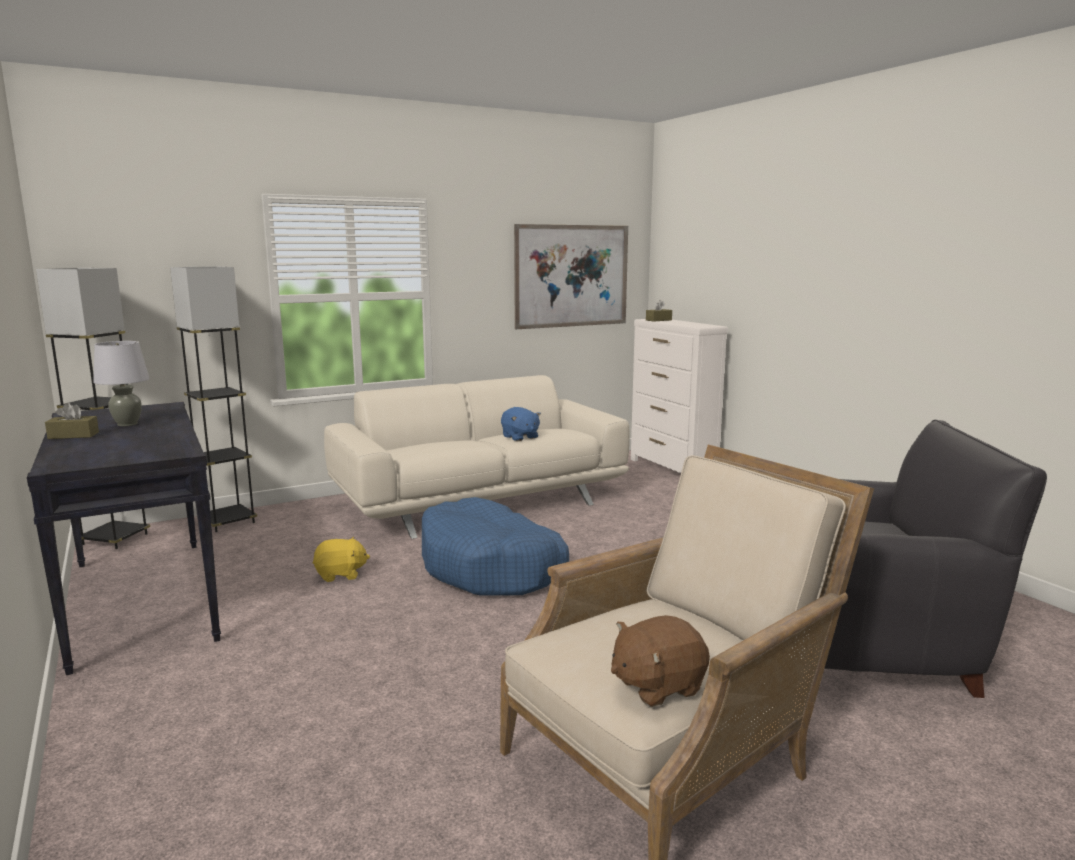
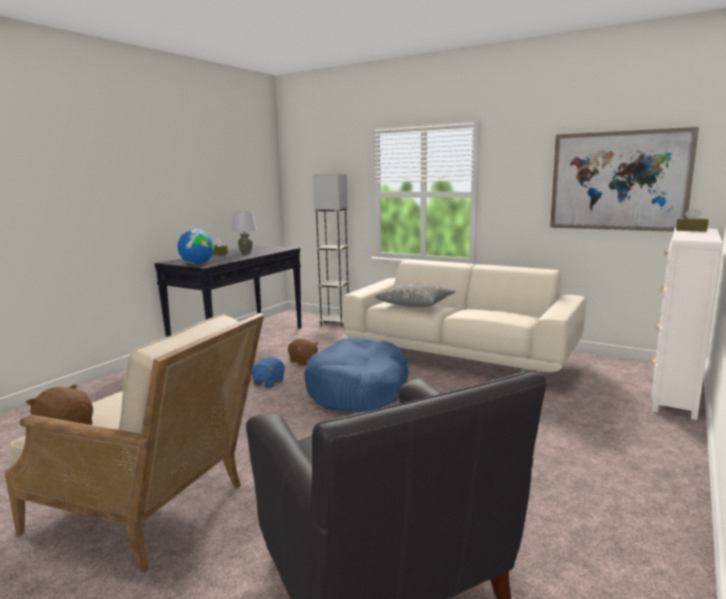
camera: 60 degrees right, 0 degrees up
grey floor lamp [36,268,150,549] -> none
yellow plush toy [313,537,370,582] -> brown plush toy [288,339,318,366]
blue plush toy [501,407,541,441] -> blue plush toy moved to [251,357,285,388]
none -> globe [178,229,214,264]
none -> grey pillow [375,283,455,307]

